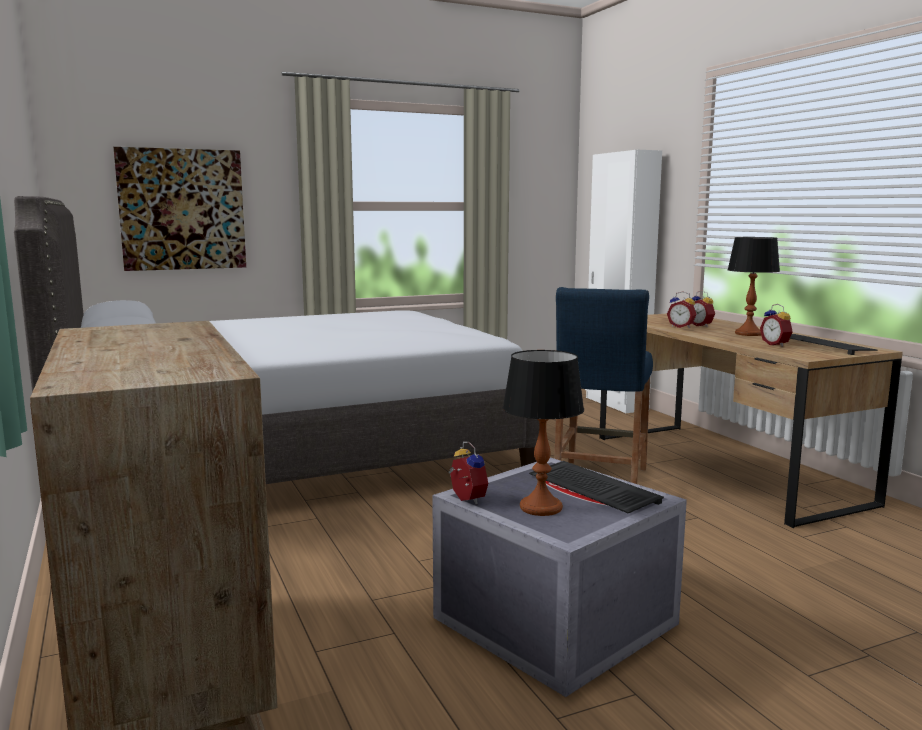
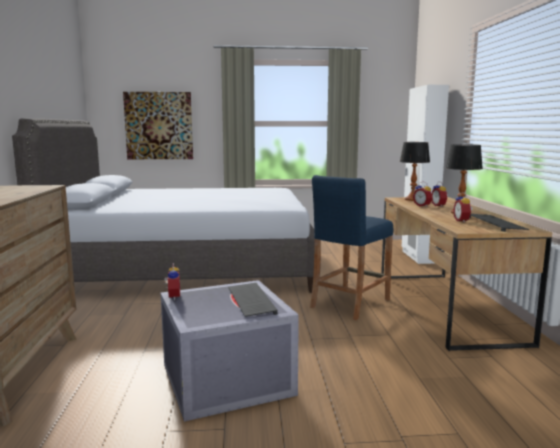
camera: 20 degrees right, 0 degrees up
table lamp [503,350,584,516] -> table lamp moved to [400,142,430,201]

